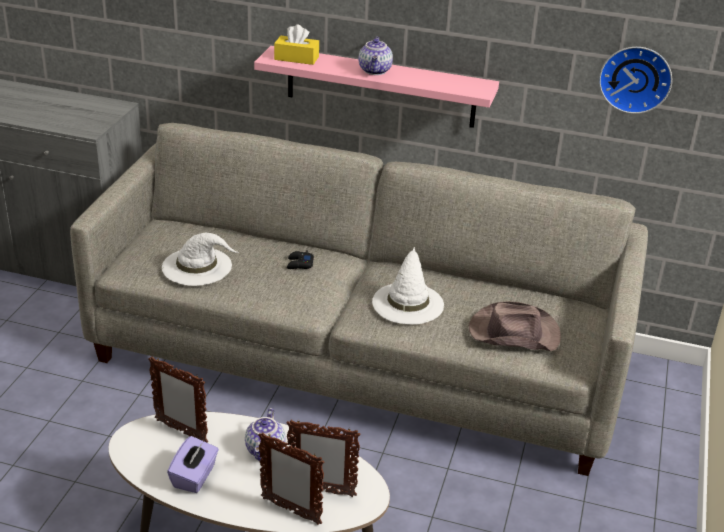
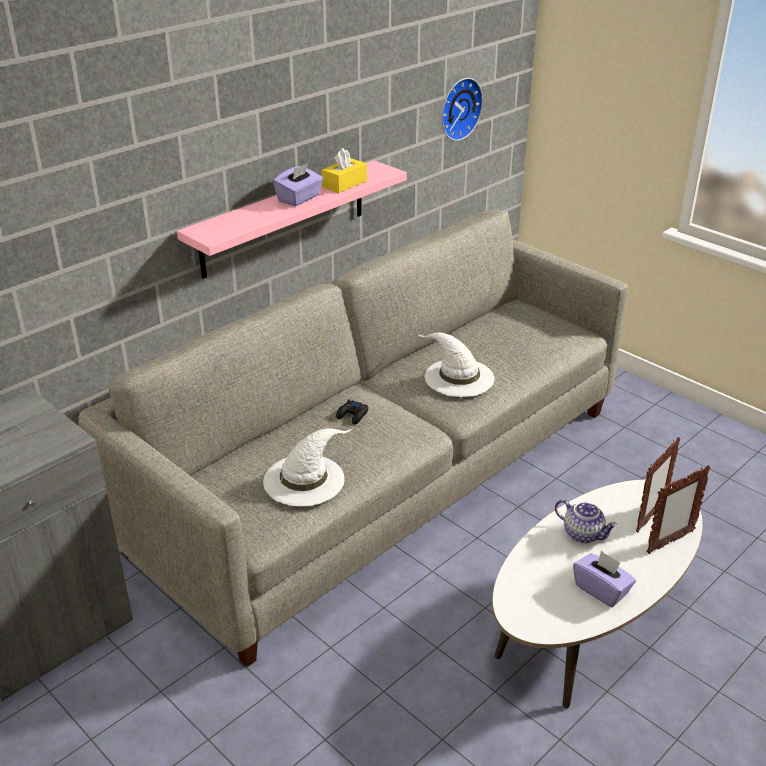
camera: 60 degrees left, 0 degrees up
picture frame [148,357,208,443] -> none
yellow tissue box [274,24,319,65] -> yellow tissue box moved to [321,148,367,193]
teapot [359,37,393,75] -> purple tissue box [273,163,323,206]
brown hat [469,302,561,351] -> none

